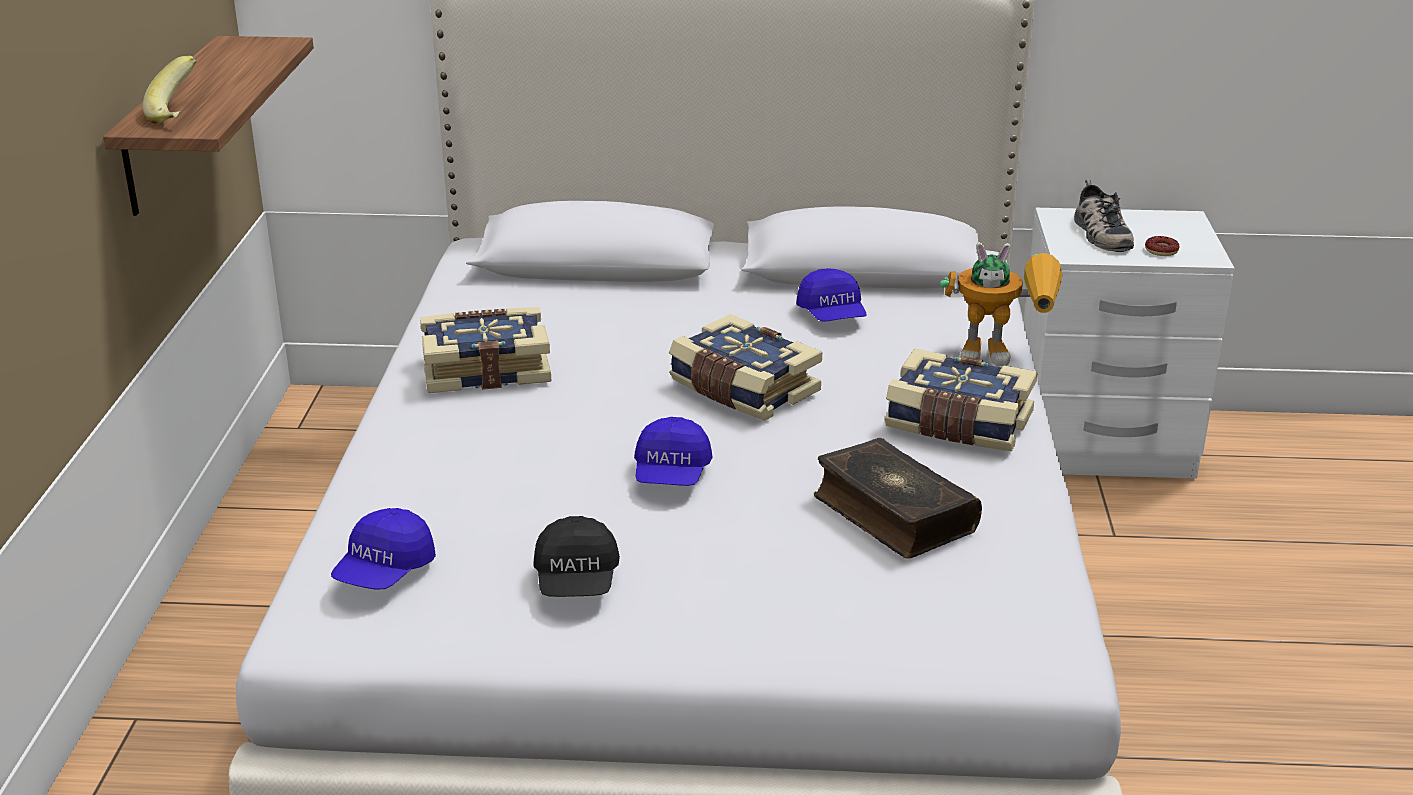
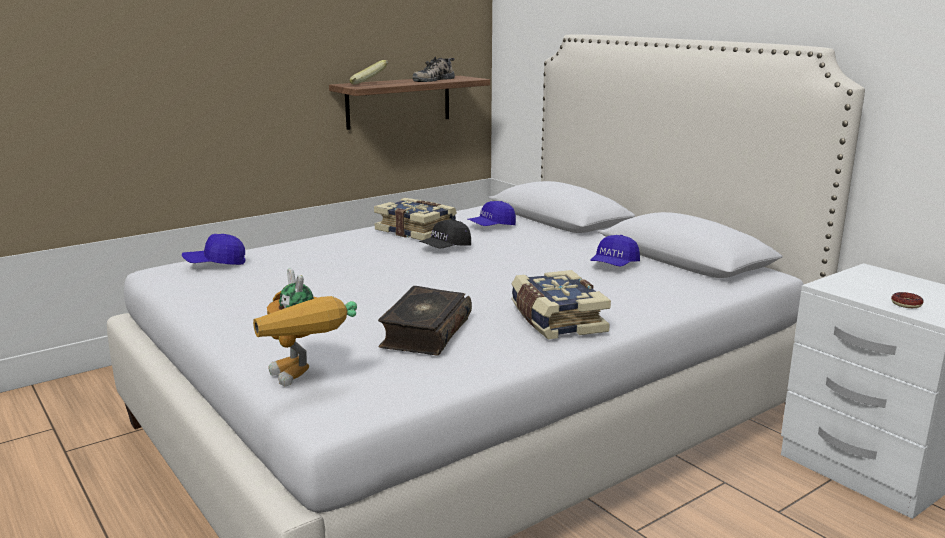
camera: 50 degrees right, 10 degrees down
black cap [534,516,620,597] -> black cap moved to [419,220,471,249]
blue cap [634,417,713,486] -> blue cap moved to [467,201,516,226]
book [669,314,822,421] -> none
toy robot [940,242,1062,366] -> toy robot moved to [253,268,357,386]
shoe [1074,180,1134,252] -> shoe moved to [412,57,455,82]

